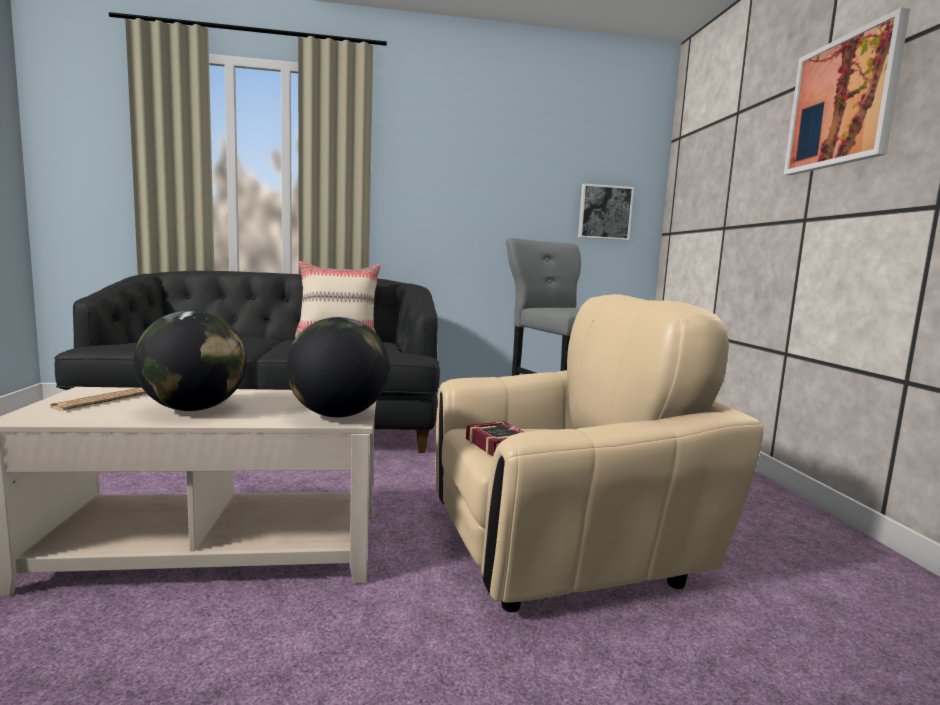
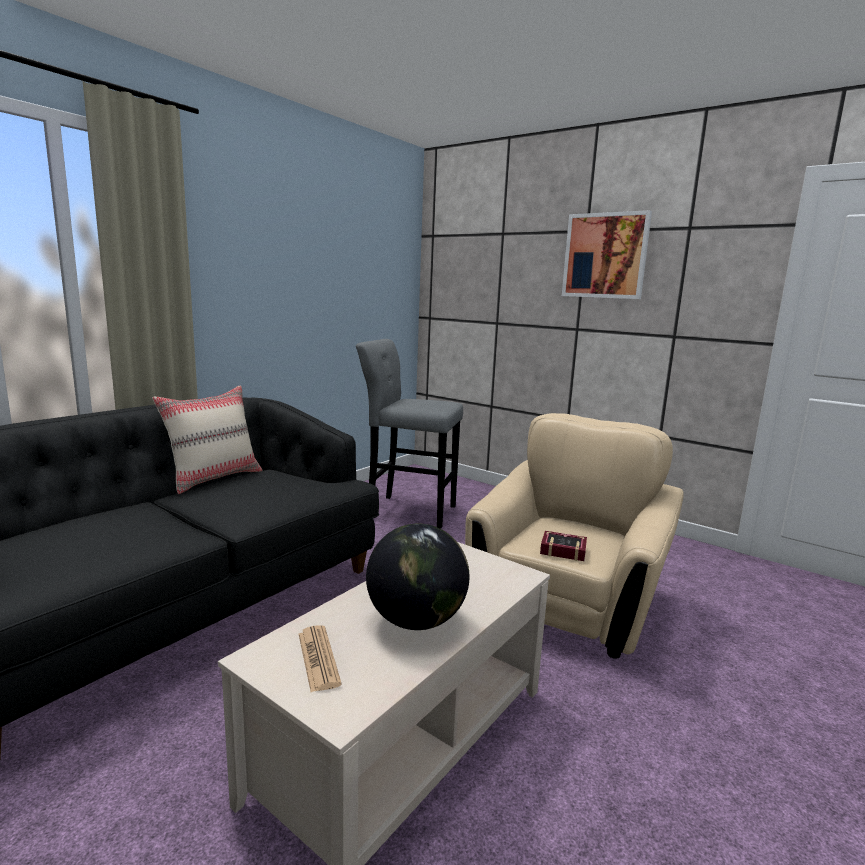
camera: 45 degrees left, 5 degrees up
globe [286,317,389,417] -> none
picture [578,184,634,240] -> none

